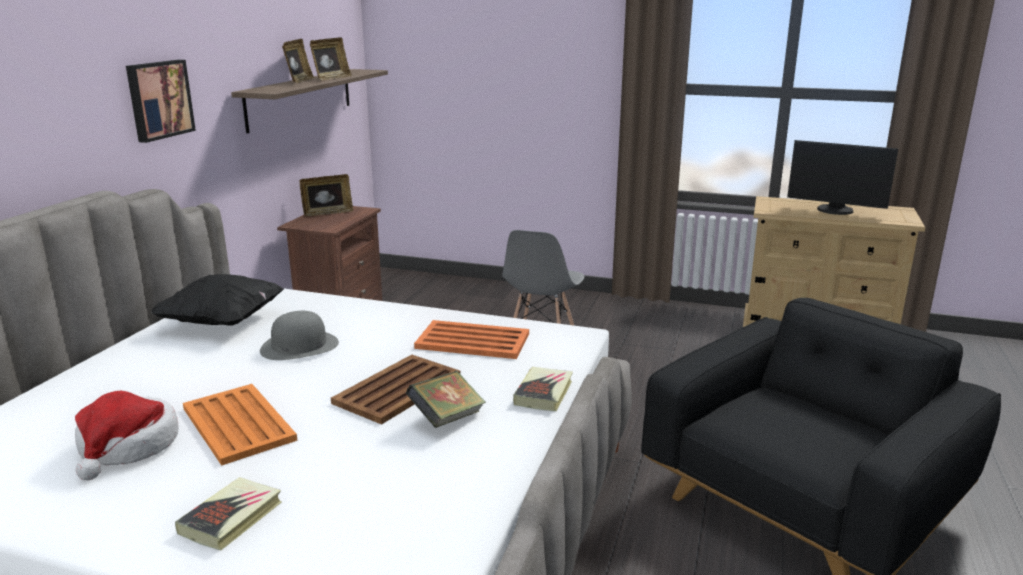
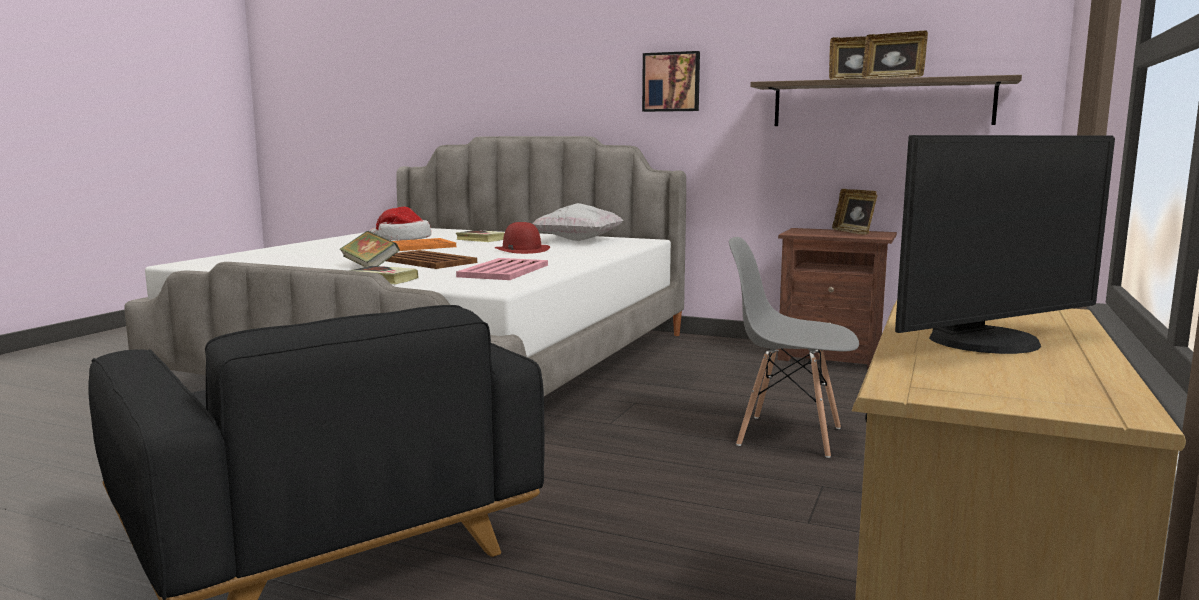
camera: 95 degrees right, 10 degrees down
black pillow [151,274,284,326] -> white pillow [533,203,623,241]
book [175,477,282,551] -> book moved to [456,230,505,242]
grey hat [260,311,339,360] -> red hat [494,222,550,254]
orange tray [414,320,529,359] -> pink tray [456,258,548,280]
monitor [787,140,898,215] -> monitor turned 150 degrees counterclockwise [895,135,1115,354]

